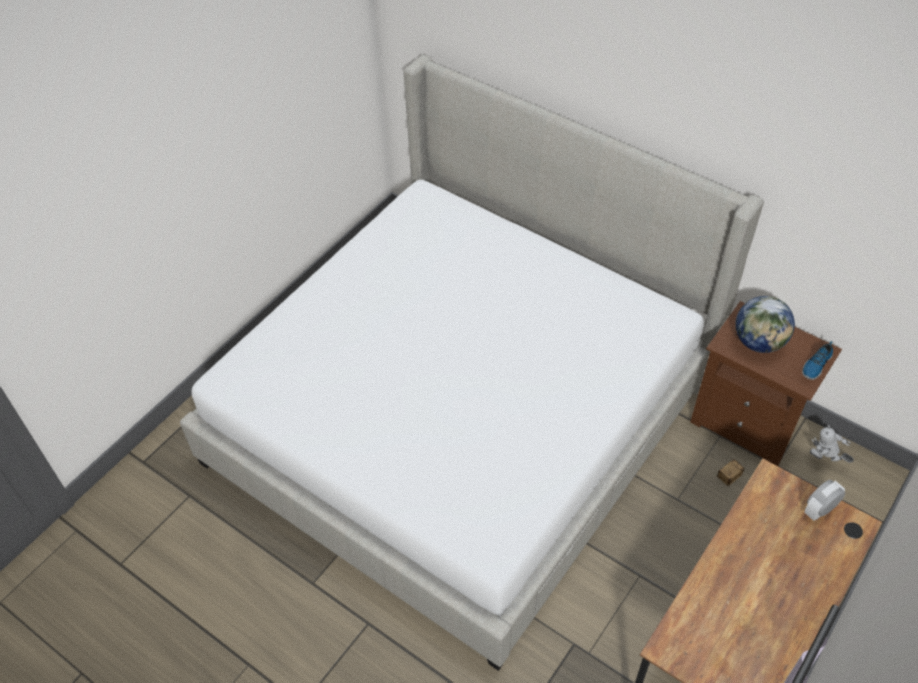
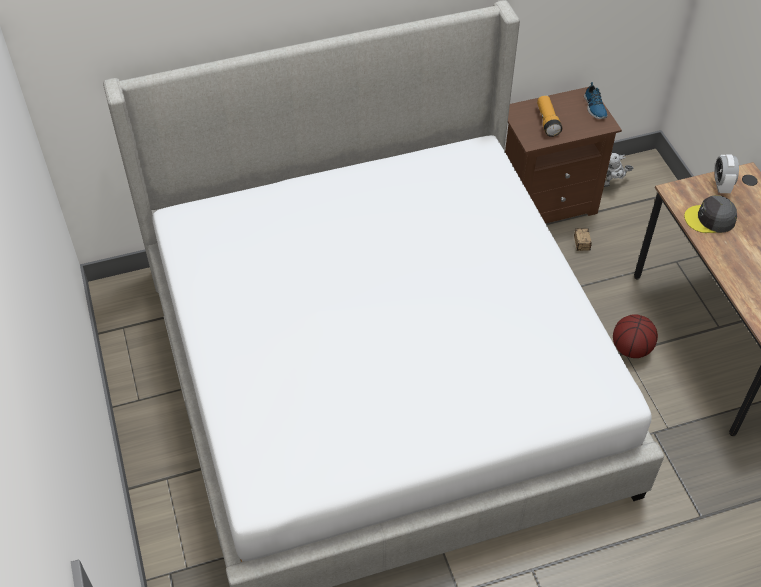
camera: 55 degrees left, 0 degrees up
globe [735,296,795,353] -> flashlight [537,96,562,137]
none -> basketball [613,314,658,358]
none -> grey cap [684,195,737,233]

